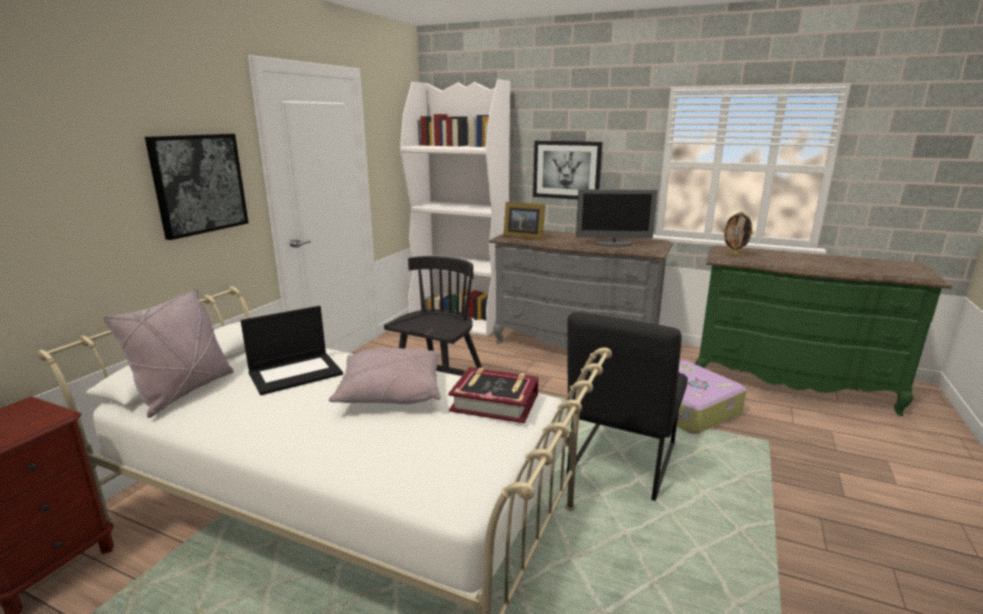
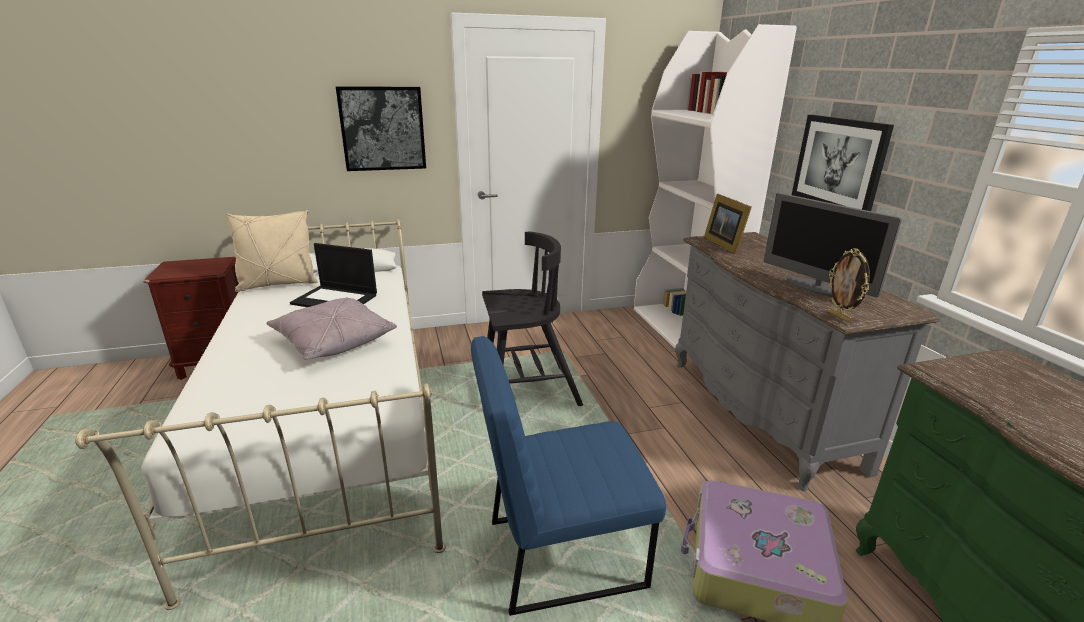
camera: 50 degrees right, 5 degrees up
purple pillow [102,288,233,418] -> beige pillow [226,210,318,292]
book [448,367,539,423] -> none
black chair [566,312,688,501] -> blue chair [471,336,666,616]
picture frame [722,212,754,256] -> picture frame moved to [829,248,870,322]

